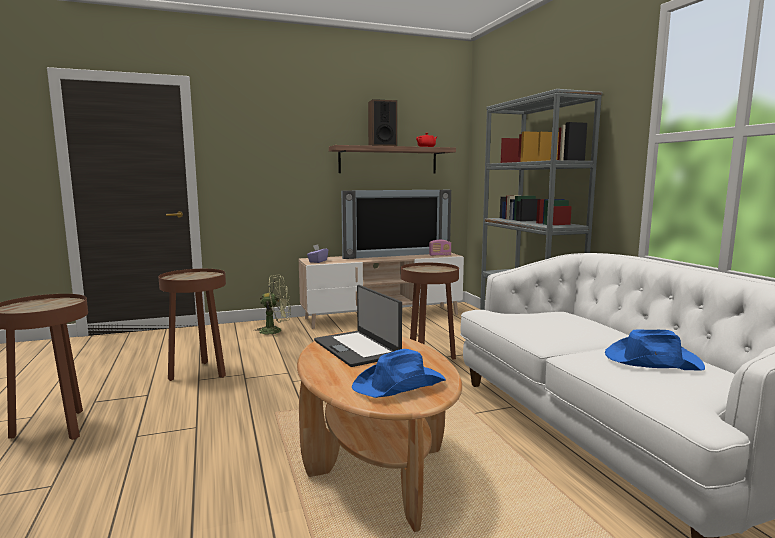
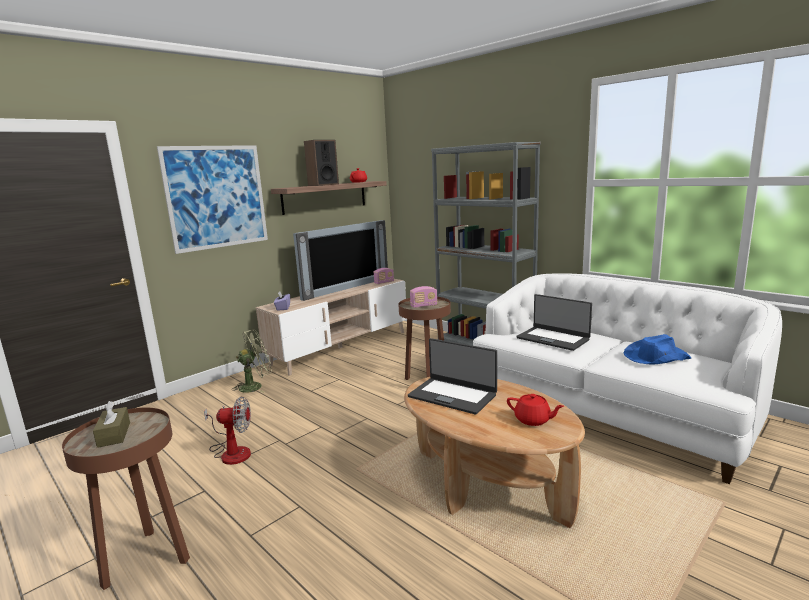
camera: 25 degrees left, 5 degrees up
brown side table [158,269,226,381] -> fan [204,397,251,465]
blue hat [352,349,446,398] -> red teapot [507,394,564,426]
none -> brown tissue box [93,401,130,448]
none -> picture [157,145,268,254]
none -> radio [410,286,438,308]
none -> laptop [516,294,592,351]

